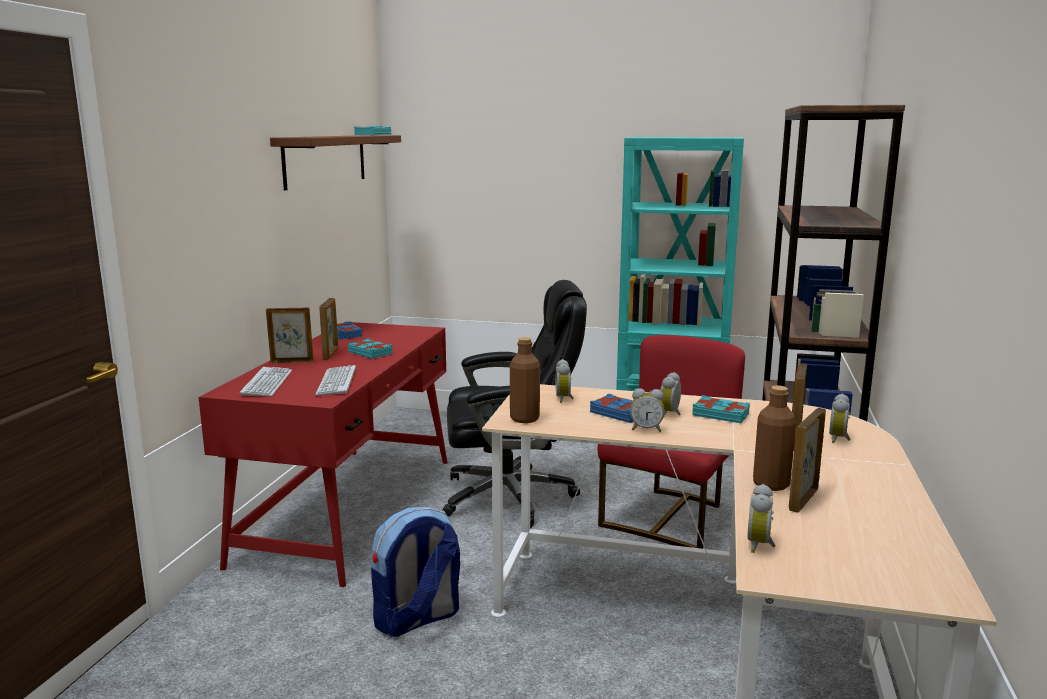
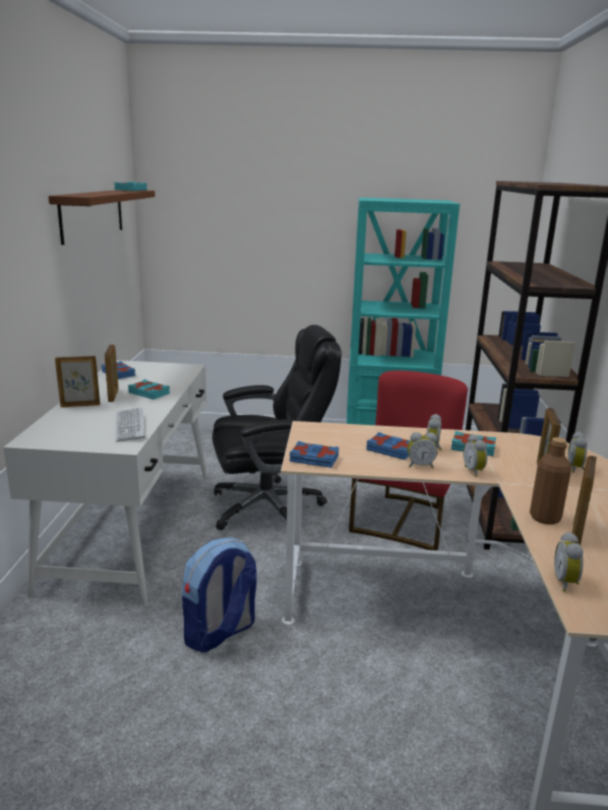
camera: 10 degrees left, 5 degrees up
red desk [199,322,448,587] -> white desk [3,360,208,606]
keyboard [240,367,292,397] -> none
brown bottle [510,337,540,423] -> blue book [289,441,339,468]
alarm clock [555,359,573,403] -> alarm clock moved to [463,434,487,477]

